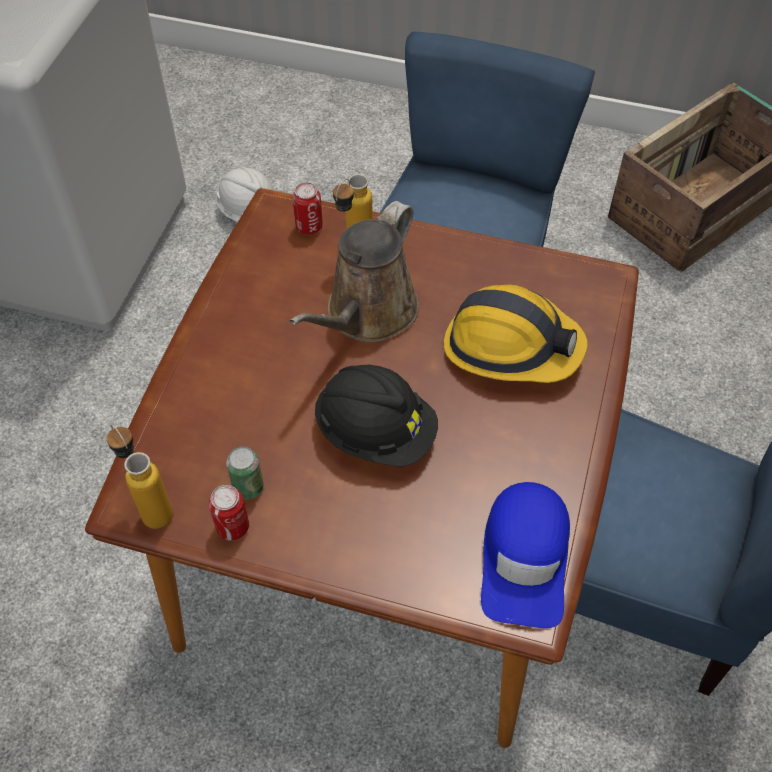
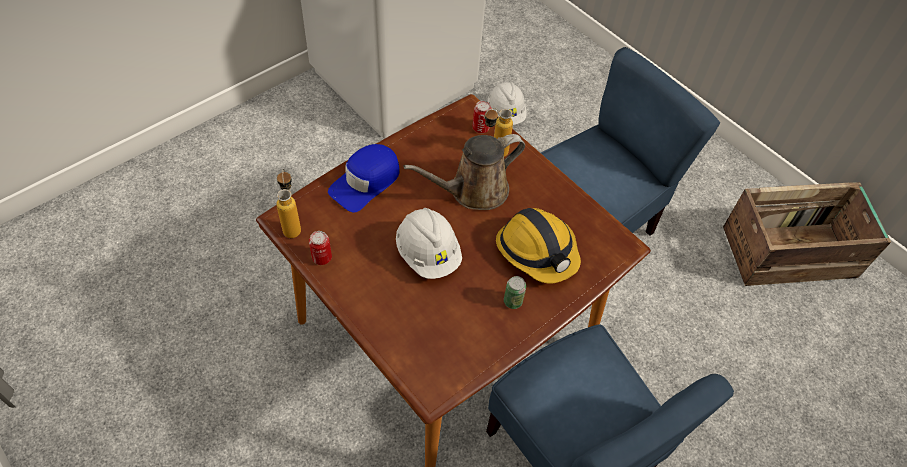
camera: 30 degrees right, 0 degrees up
can [226,446,264,500] -> can moved to [504,276,526,309]
black hard hat [315,365,438,467] -> white hard hat [396,208,462,279]
blue cap [481,482,570,628] -> blue cap moved to [328,144,400,212]

